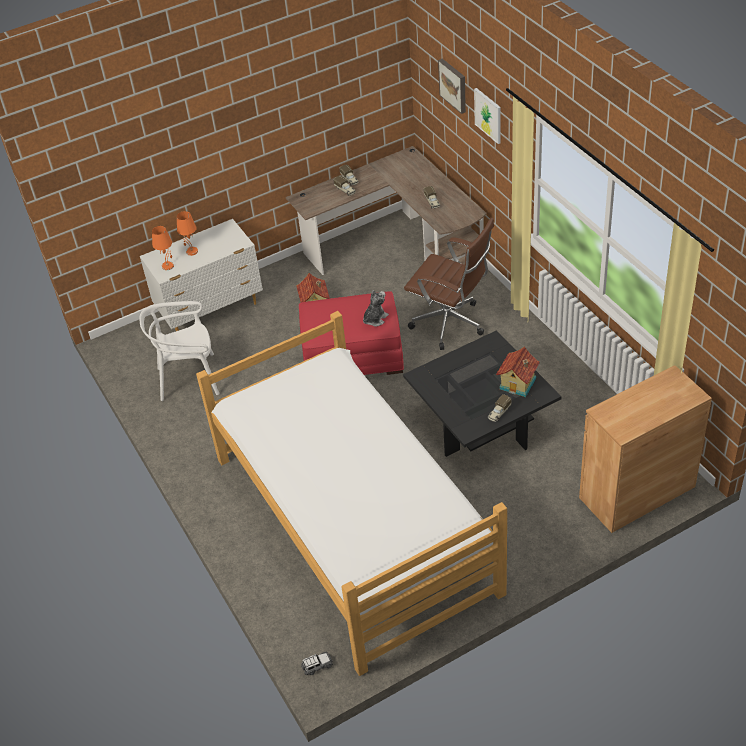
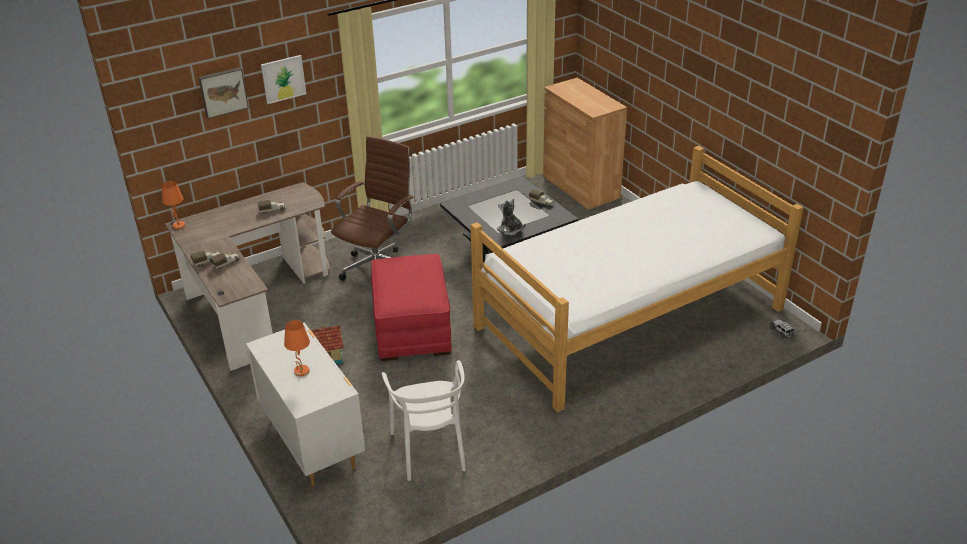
camera: 95 degrees left, 10 degrees down
orange table lamp [152,226,174,270] -> orange table lamp moved to [162,181,185,229]
plush toy [363,290,389,327] -> plush toy moved to [497,199,526,235]
toy house [496,346,540,397] -> none

